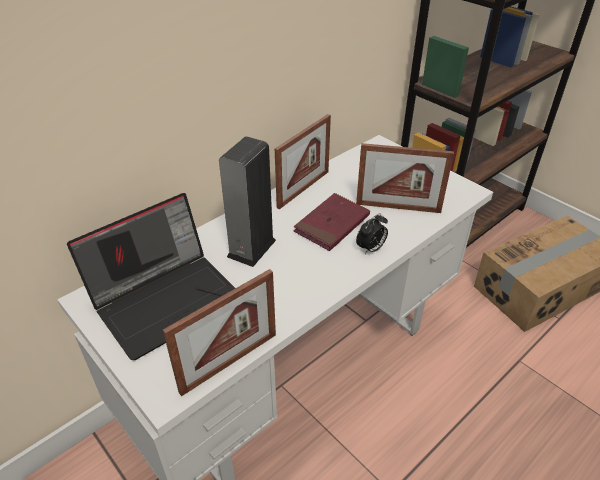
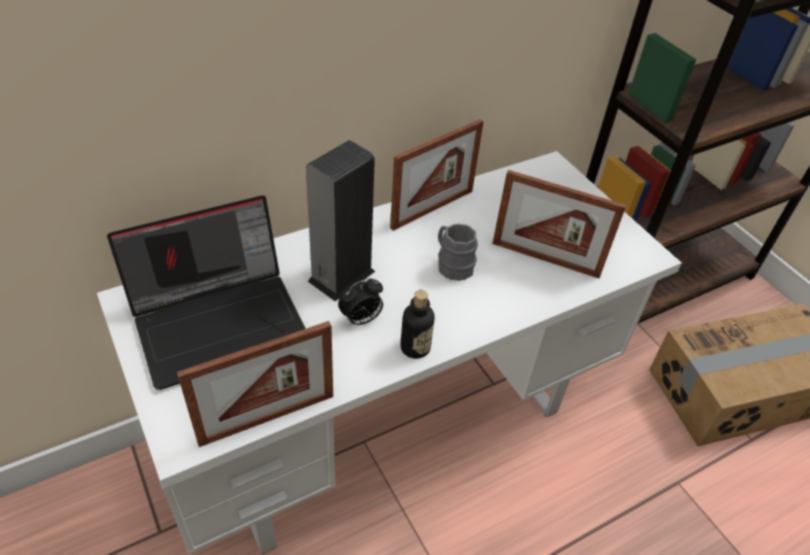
camera: 10 degrees right, 5 degrees up
red book [294,193,370,251] -> grey mug [438,224,478,281]
alarm clock [356,213,388,254] -> alarm clock moved to [338,278,383,326]
none -> bottle [400,290,435,359]

